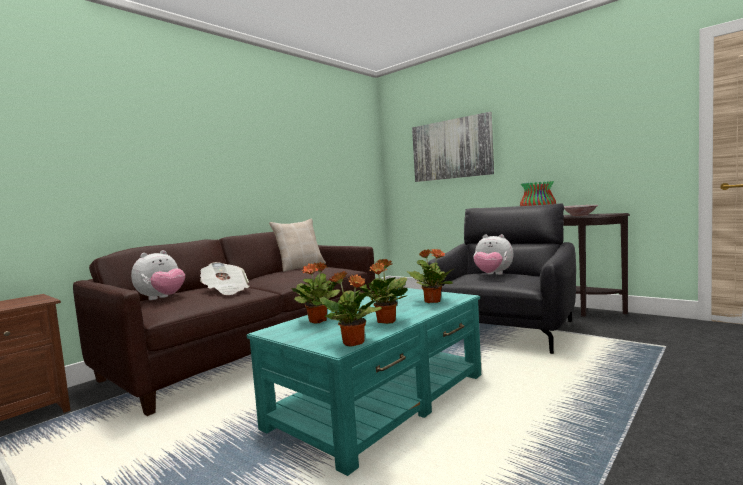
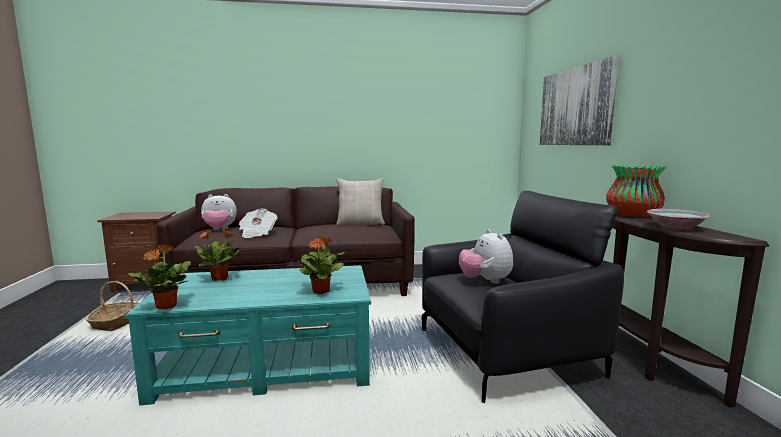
camera: 40 degrees right, 5 degrees up
potted plant [359,259,408,324] -> none
none -> basket [86,281,139,331]

